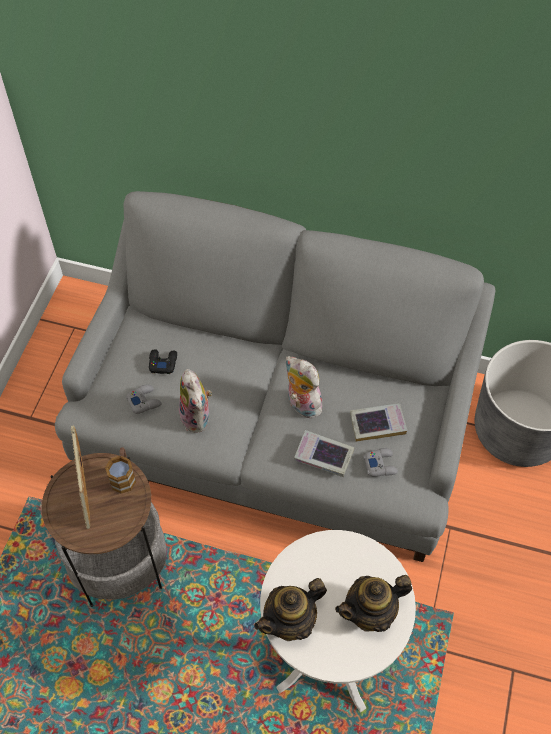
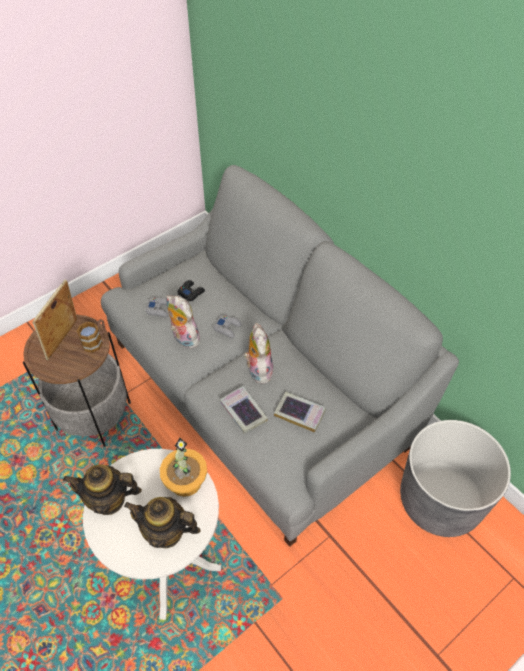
camera: 35 degrees right, 5 degrees down
plush toy [179,369,212,433] -> plush toy turned 120 degrees clockwise [166,295,201,349]
grey game controller [363,448,398,477] -> grey game controller moved to [213,315,241,338]
none -> potted plant [160,438,207,497]

